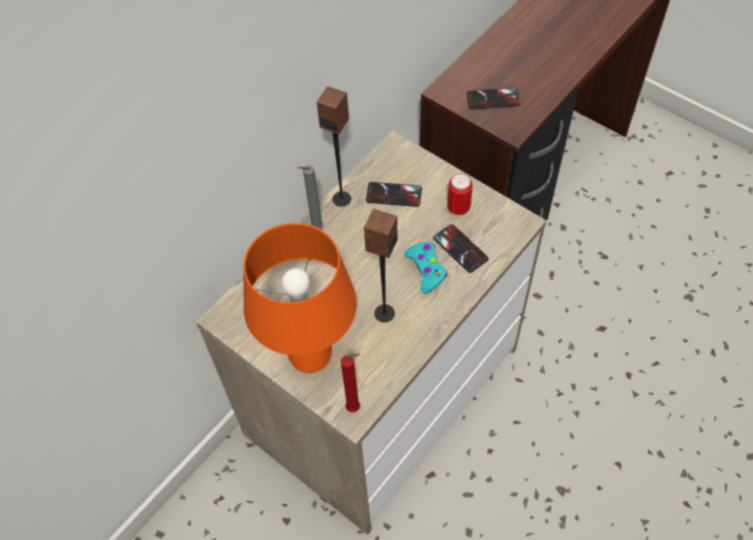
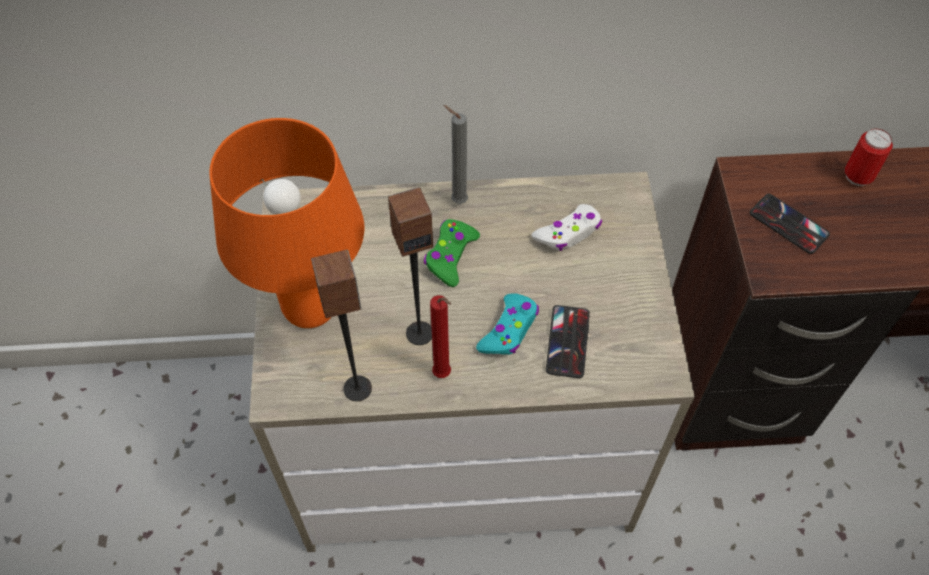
camera: 45 degrees right, 0 degrees up
speaker [317,86,351,207] -> speaker moved to [311,250,372,401]
red candle [341,354,361,413] -> red candle moved to [430,295,451,378]
phone [366,182,422,207] -> white game controller [532,204,602,251]
can [447,174,473,216] -> can moved to [845,129,893,186]
none -> green game controller [424,219,480,287]

